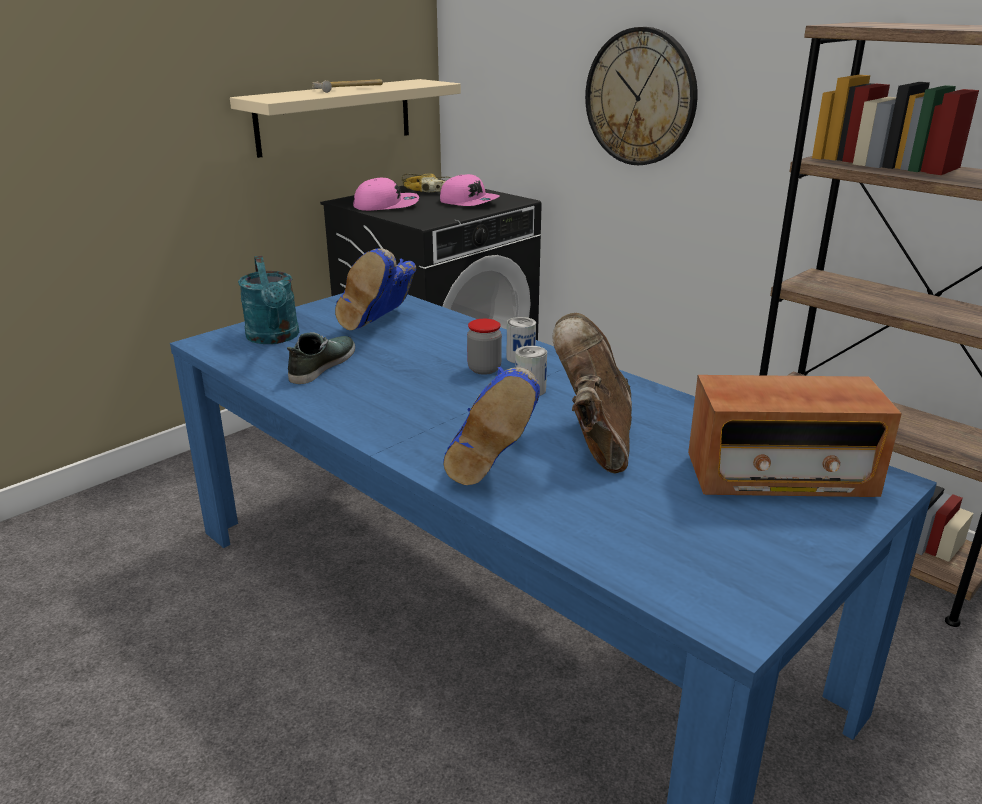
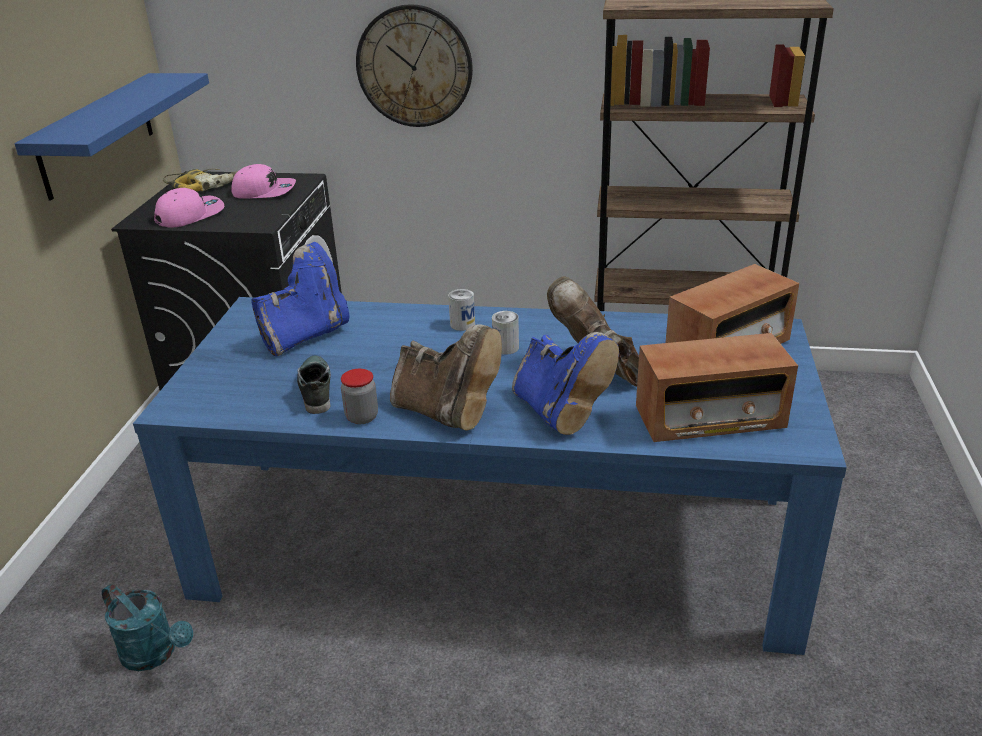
camera: 35 degrees left, 5 degrees up
beige shelf [230,79,461,158] -> blue shelf [14,73,209,200]
turquoise watering can [238,256,299,344] -> turquoise watering can moved to [102,584,193,671]
hammer [312,79,383,93] -> none
blue boot [335,248,416,330] -> blue boot turned 120 degrees counterclockwise [251,242,349,356]
jar [467,319,502,375] -> jar moved to [341,369,378,424]
none -> brown boot [390,324,502,431]
none -> radio [636,333,798,442]

